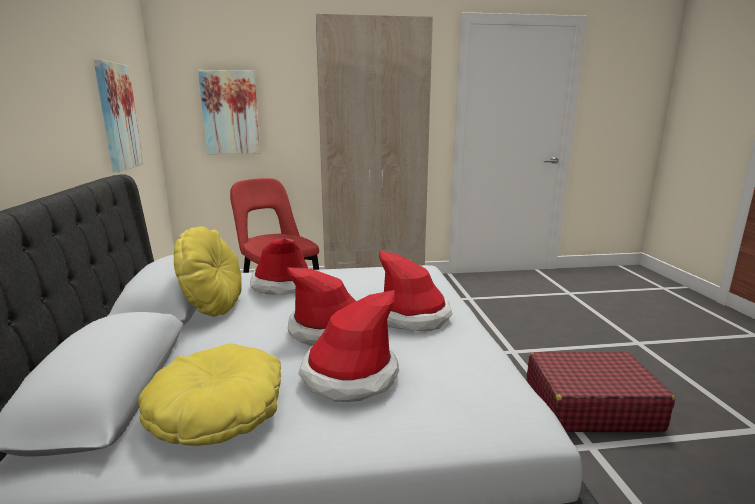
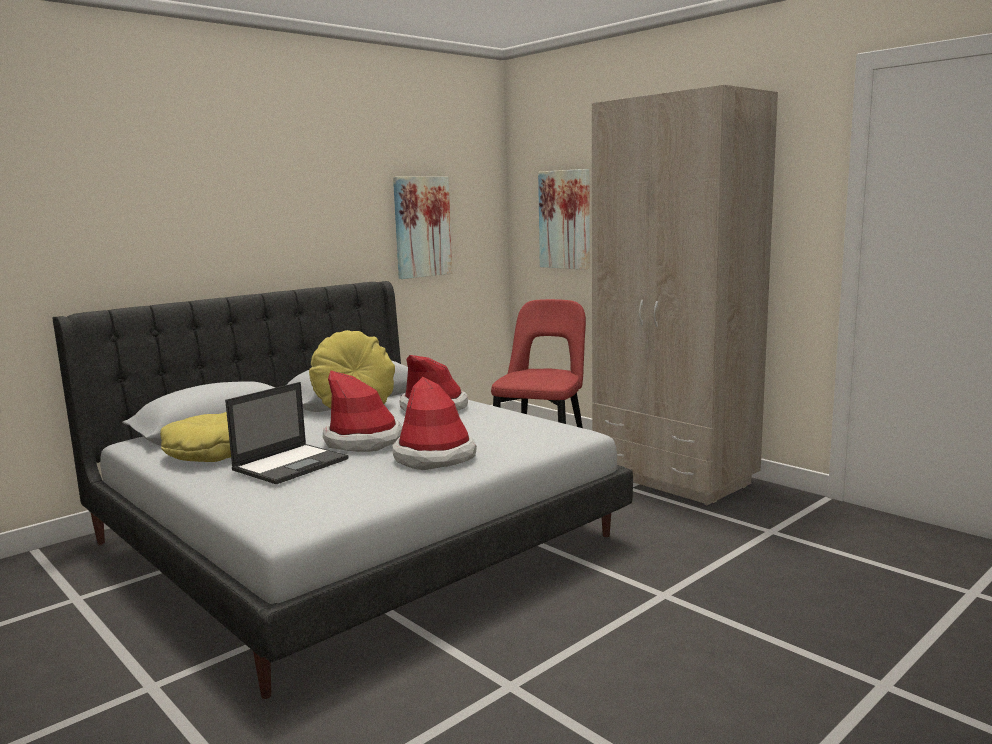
camera: 55 degrees right, 5 degrees down
hat [298,290,399,402] -> laptop [225,382,348,484]
red suitcase [527,352,675,432] -> none

